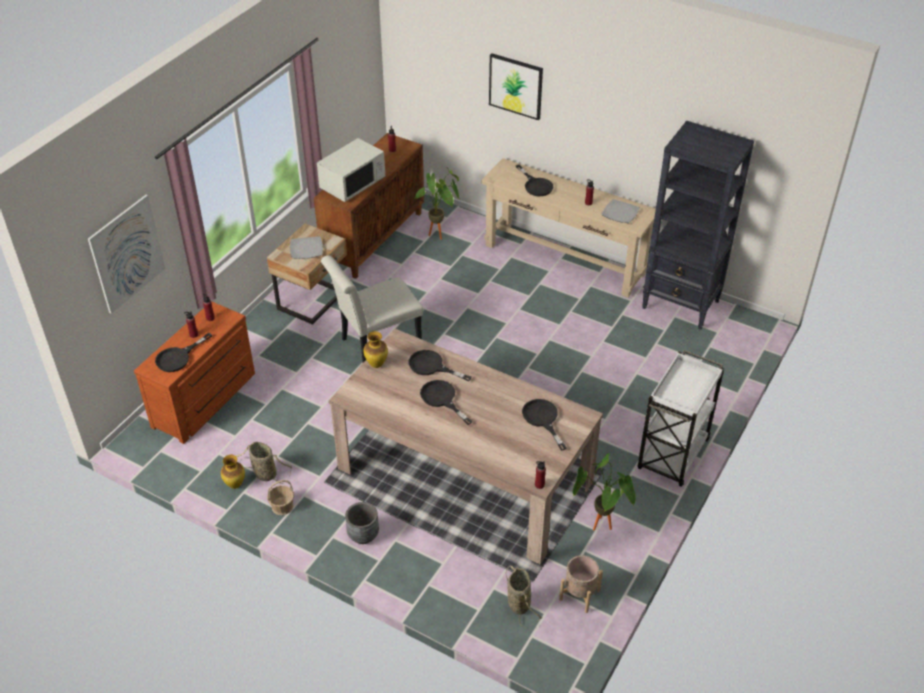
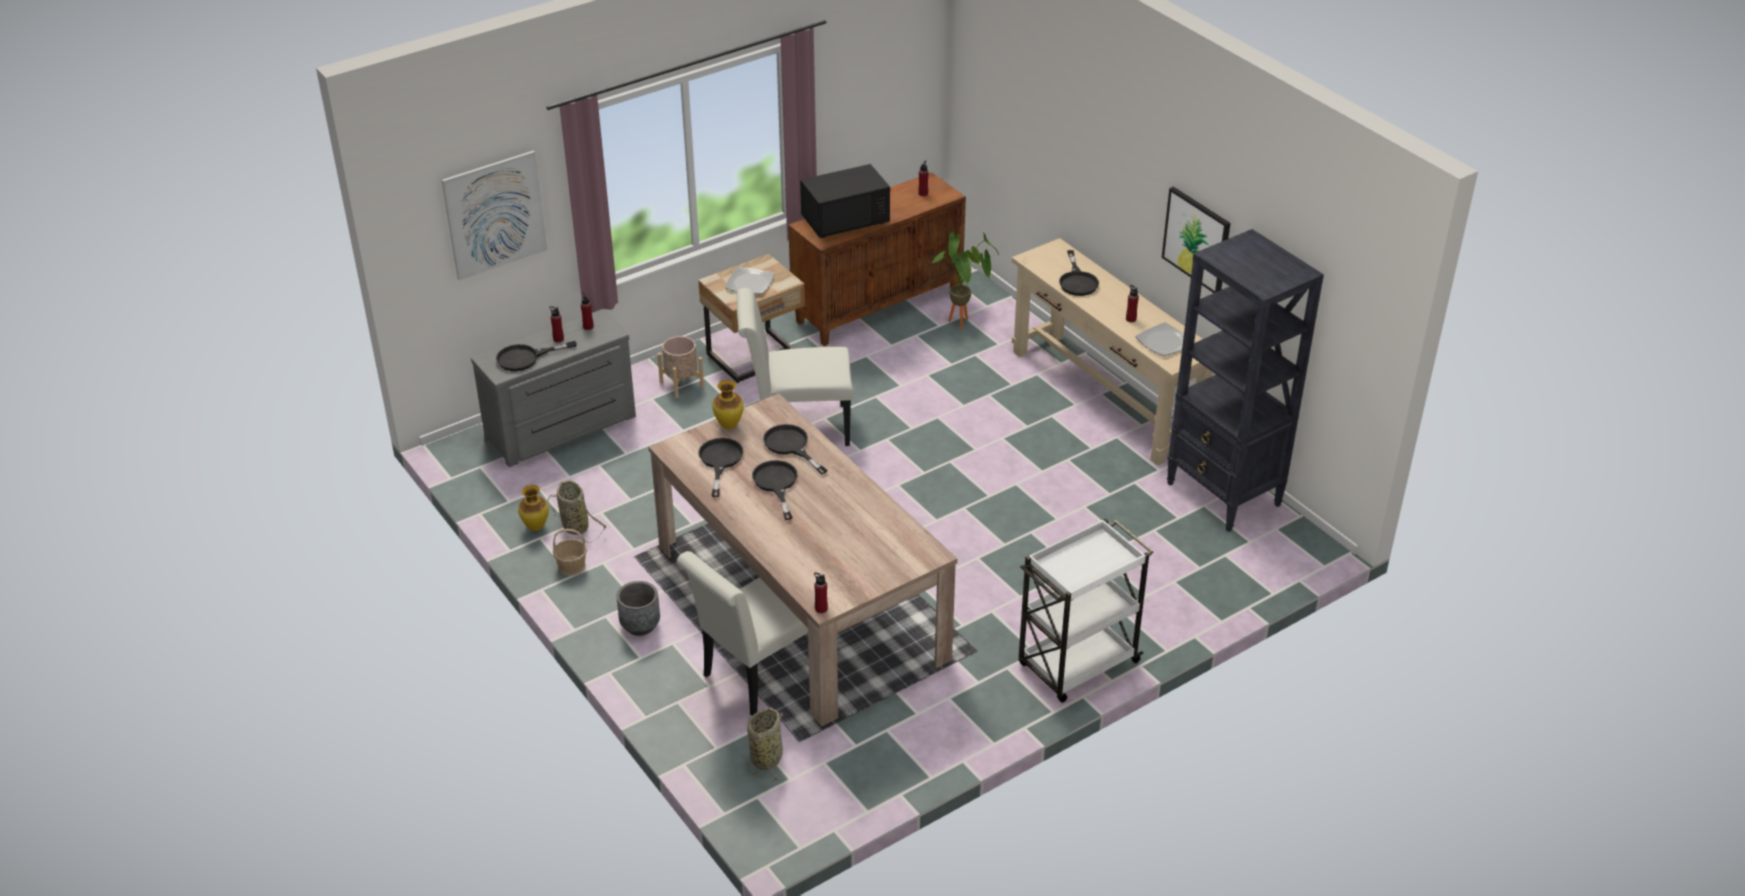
camera: 25 degrees right, 5 degrees down
brown dresser [134,301,255,444] -> grey dresser [471,309,636,467]
white microwave [317,138,385,202] -> black microwave [800,164,890,238]
picture [489,53,543,120] -> picture moved to [1162,187,1230,293]
black frying pan [522,399,567,451] -> black frying pan moved to [698,438,743,497]
beige planter [559,555,603,613] -> beige planter moved to [657,336,704,398]
potted plant [573,453,636,531] -> none
none -> white chair [677,551,808,716]

